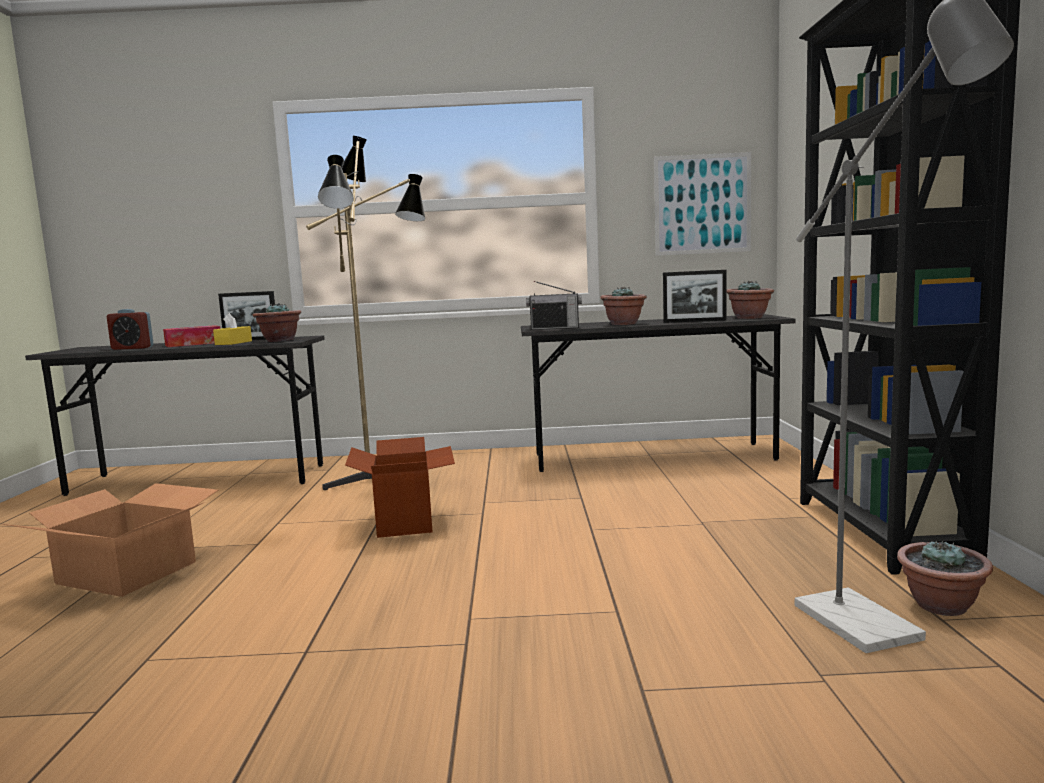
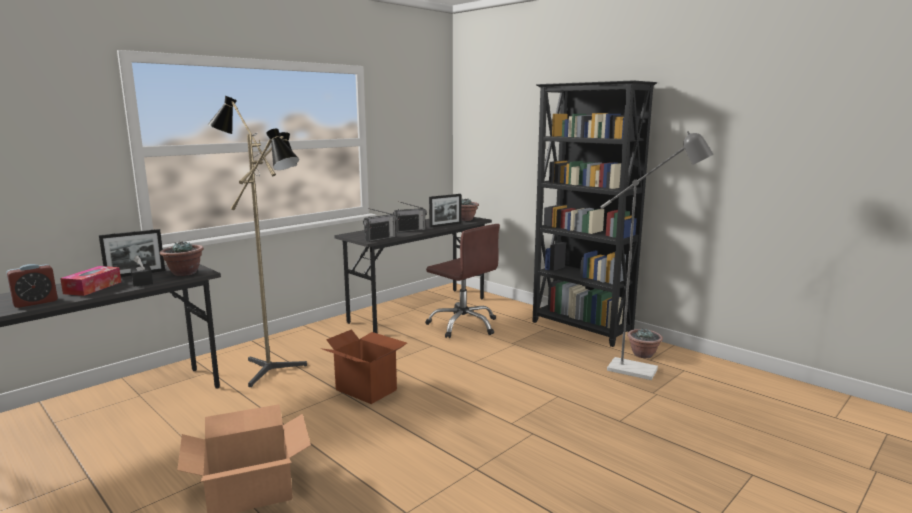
camera: 45 degrees left, 5 degrees up
yellow tissue box [213,313,252,345] -> black tissue box [130,255,153,287]
potted plant [600,287,647,325] -> radio [393,201,427,232]
picture [654,152,751,256] -> none
none -> brown office chair [425,224,500,338]

